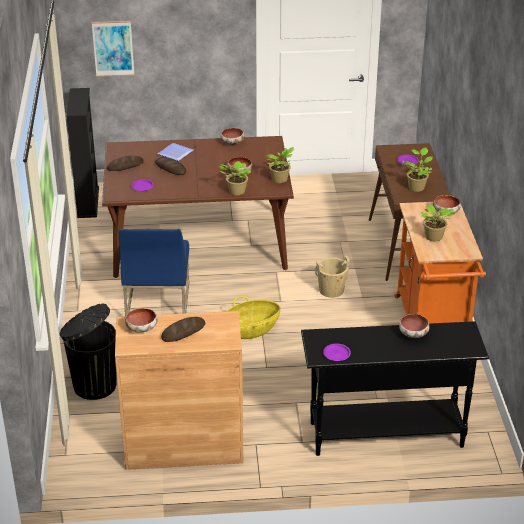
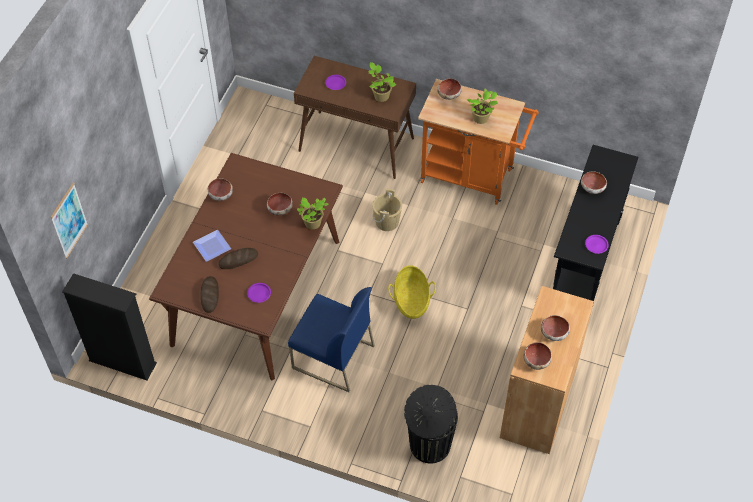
camera: 65 degrees left, 20 degrees up
bread [161,317,205,342] -> bowl [541,315,570,341]
potted plant [265,147,294,183] -> none

